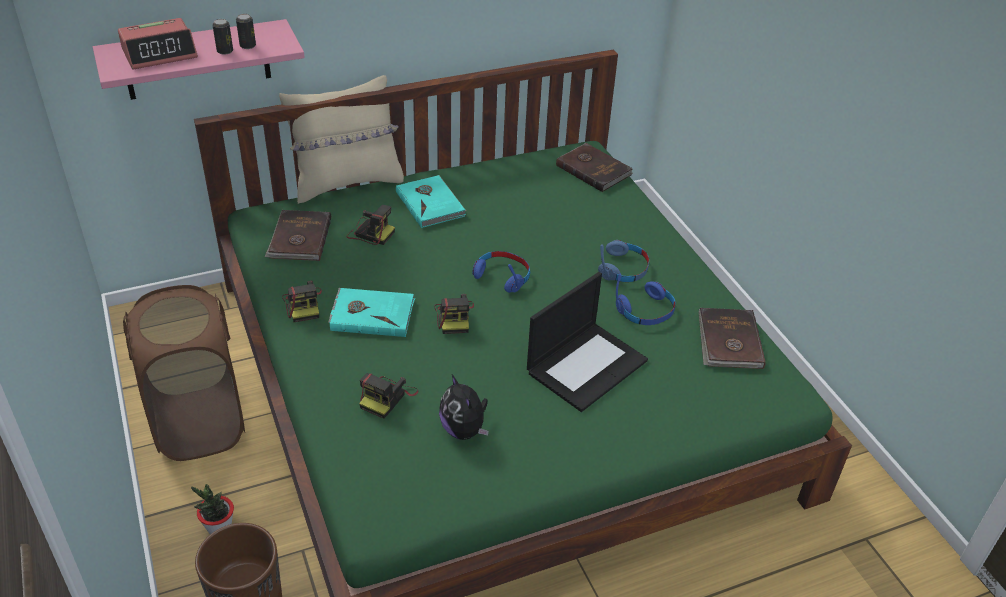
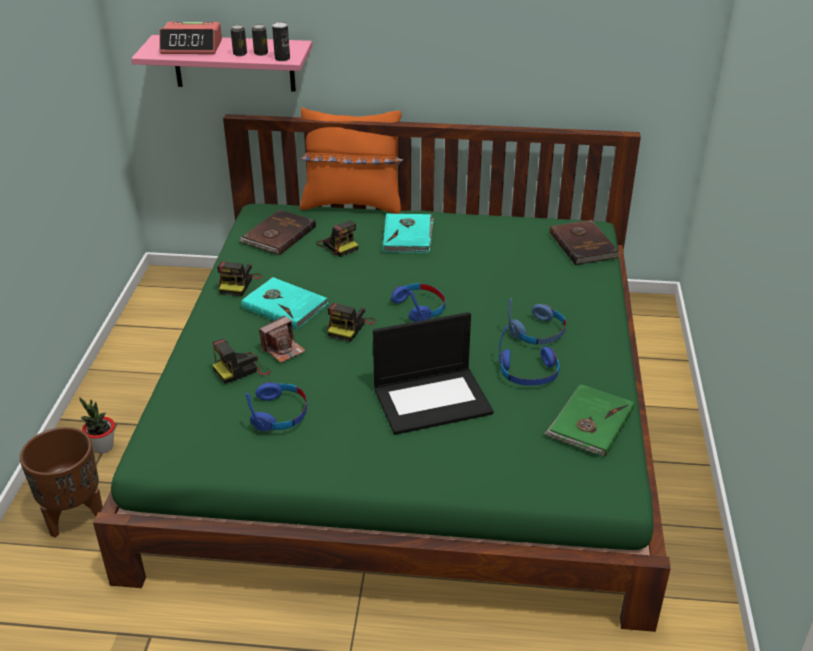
camera: 30 degrees right, 5 degrees down
brown laundry basket [123,285,245,461] -> none
beige pillow [279,75,404,204] -> orange pillow [300,107,403,214]
plush toy [439,374,489,440] -> blue headphones [246,382,307,431]
brown book [699,308,766,369] -> green book [544,384,635,458]
none -> camera [259,315,306,363]
none -> can [272,22,290,61]

